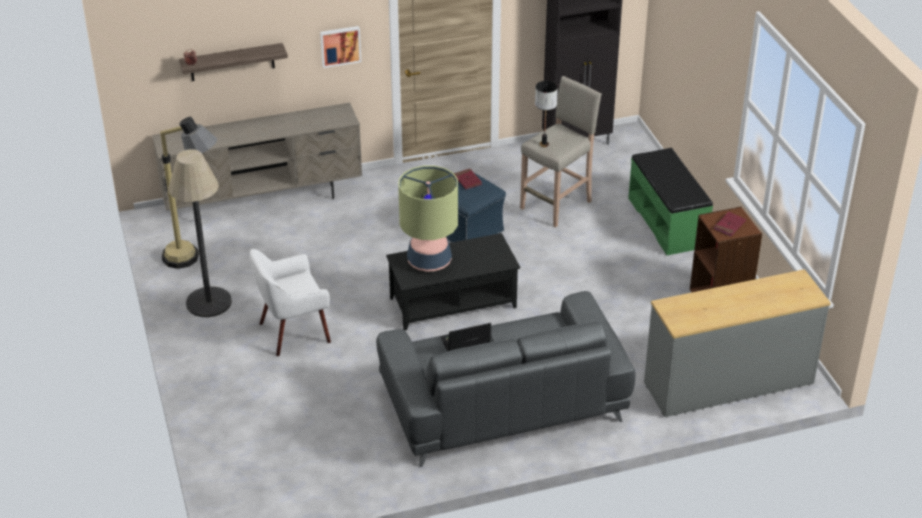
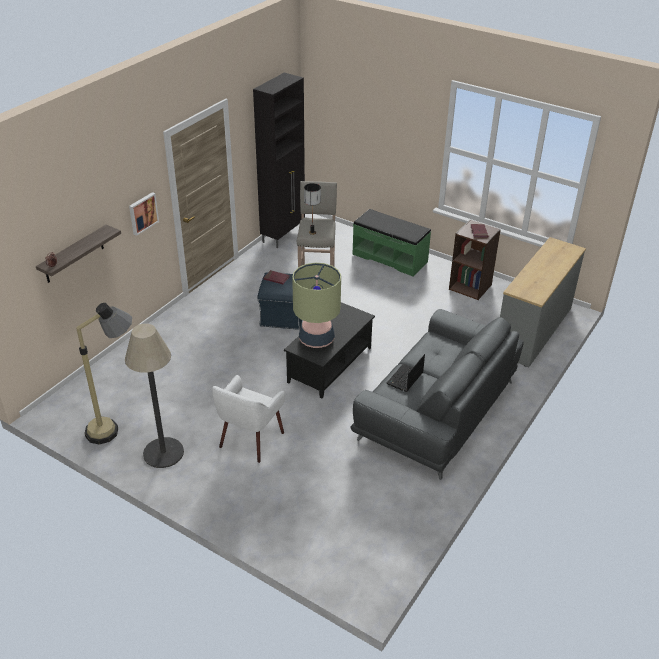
camera: 40 degrees left, 0 degrees up
beige tv stand [152,103,362,211] -> none

